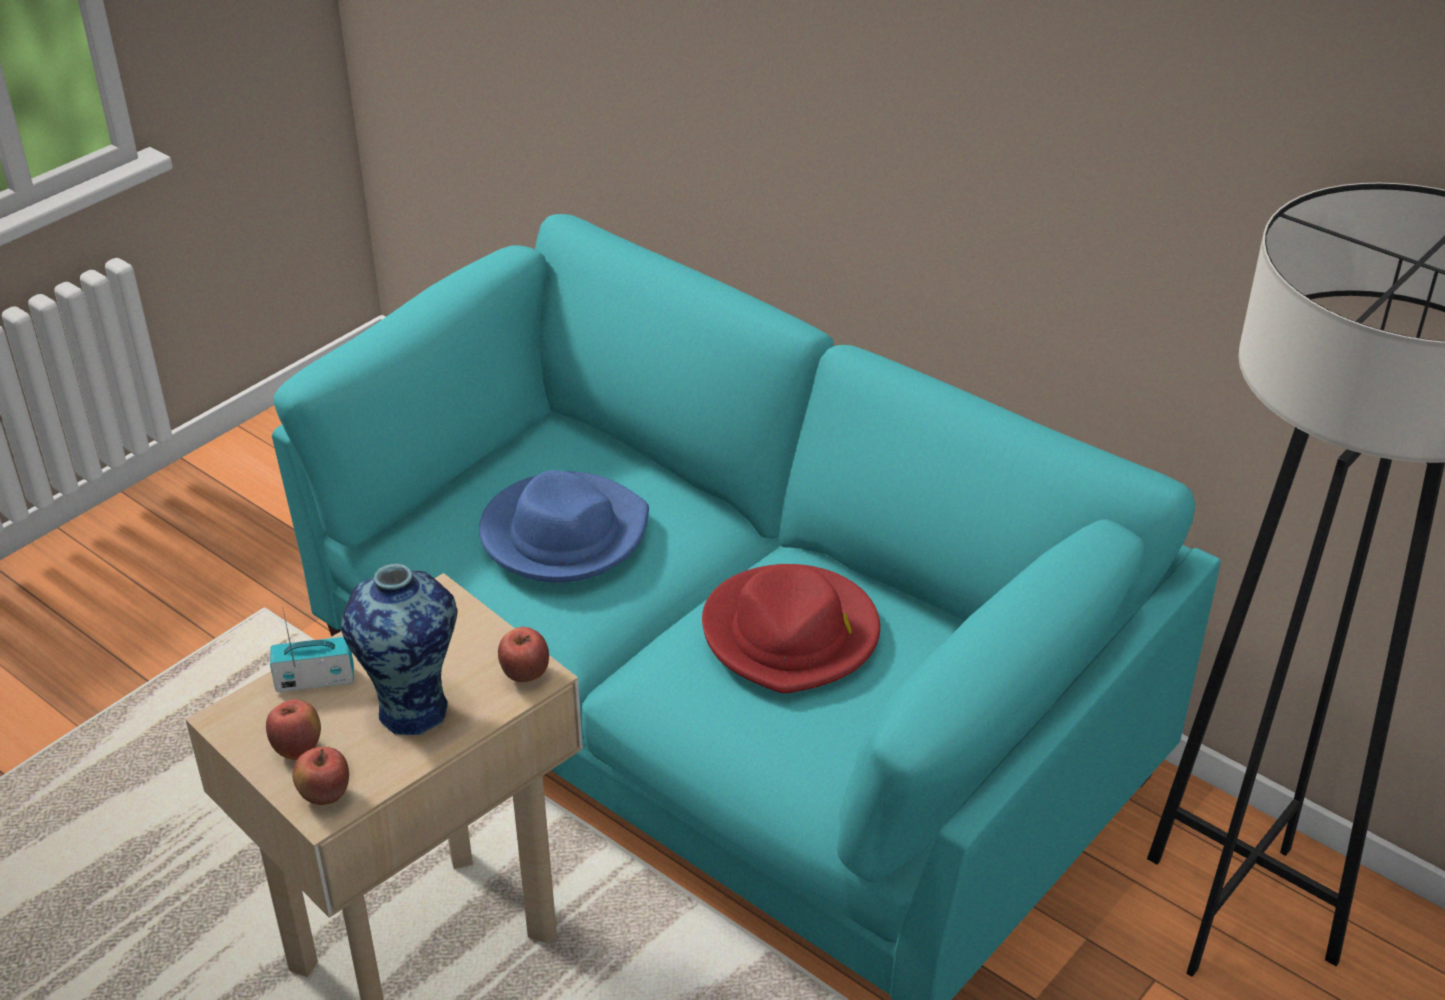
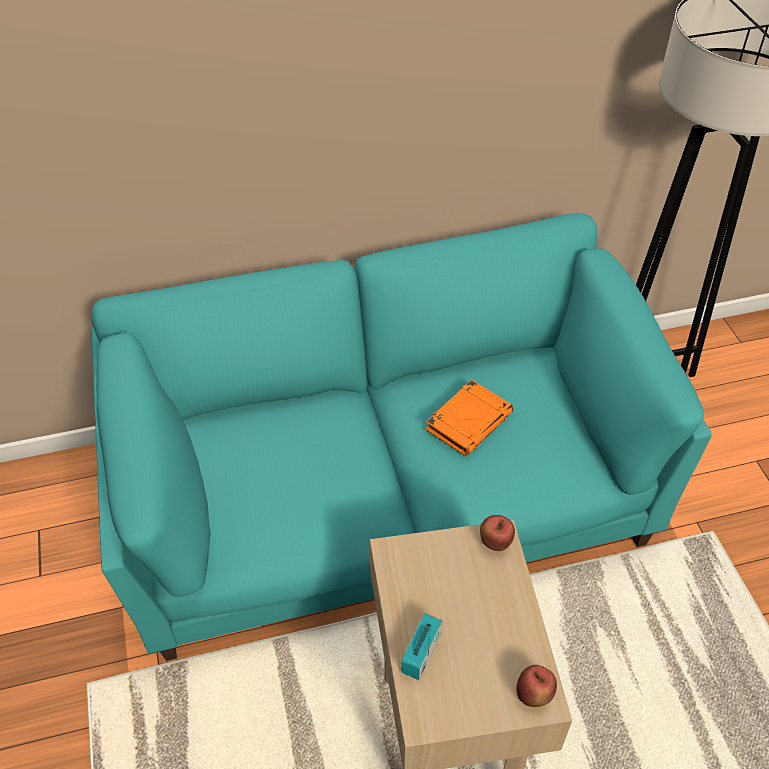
camera: 55 degrees left, 10 degrees up
apple [266,699,321,760] -> none
vase [341,563,457,735] -> none
blue hat [479,470,649,582] -> none
red hat [702,564,880,693] -> orange book [426,380,513,456]

